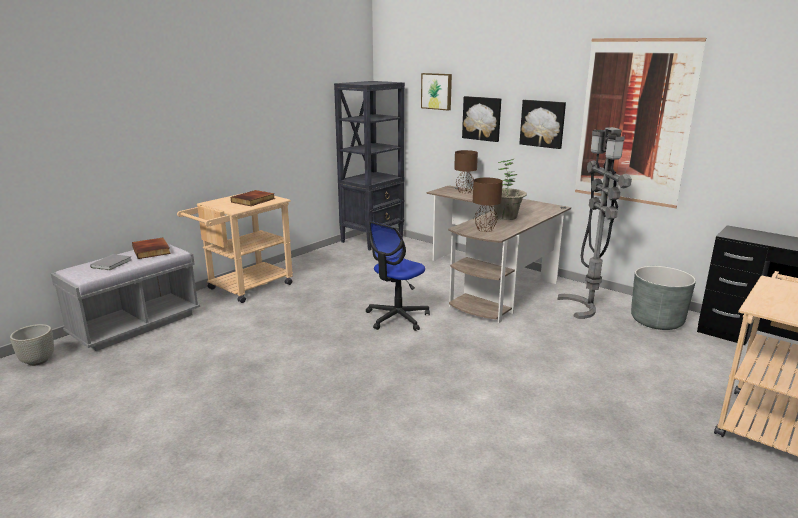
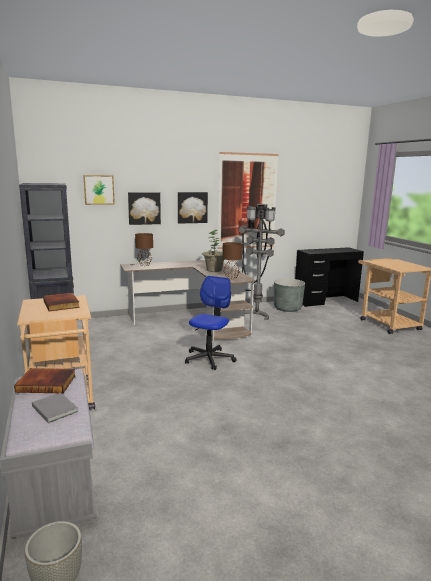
camera: 60 degrees left, 5 degrees down
office chair [366,221,430,331] -> office chair turned 135 degrees counterclockwise [185,276,237,370]

